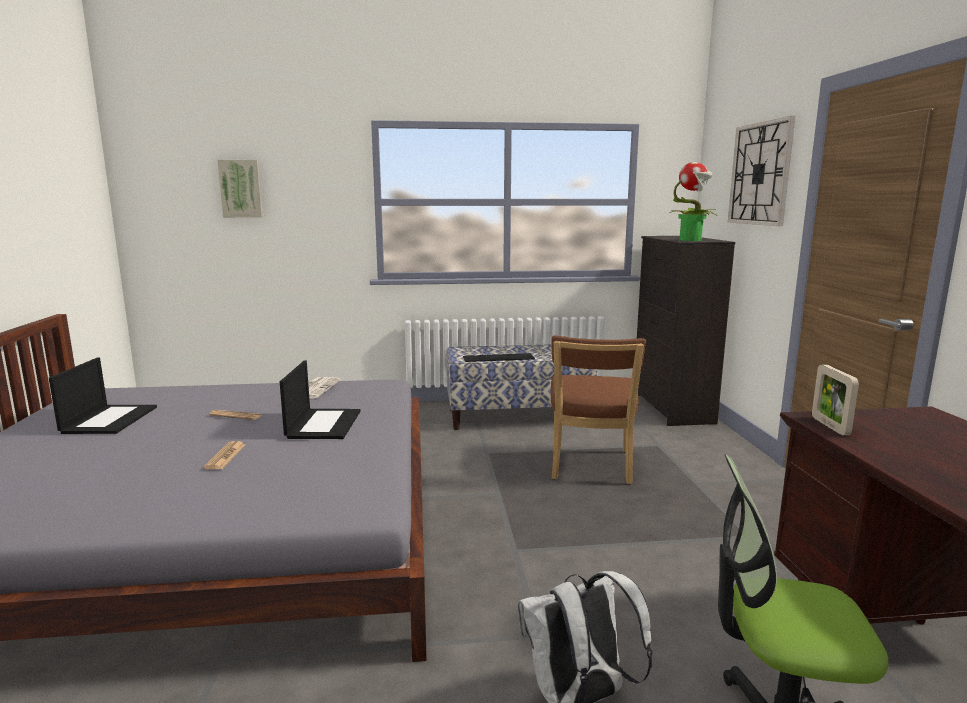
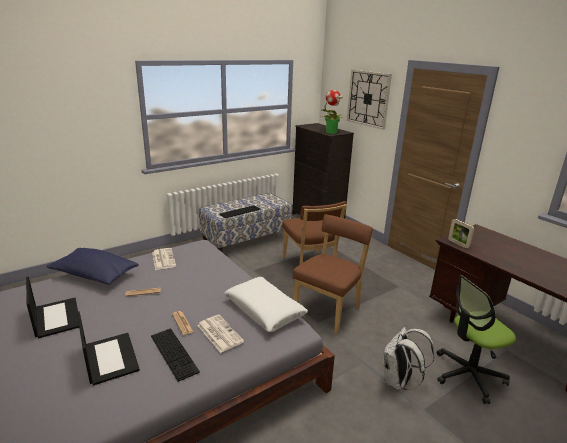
camera: 30 degrees left, 10 degrees up
picture [217,160,263,218] -> none
laptop [280,360,360,439] -> laptop moved to [77,311,140,385]
none -> blue pillow [46,248,139,285]
none -> keyboard [151,328,200,382]
none -> newspaper [197,315,244,353]
none -> white pillow [224,277,308,332]
none -> brown chair [293,214,373,334]

